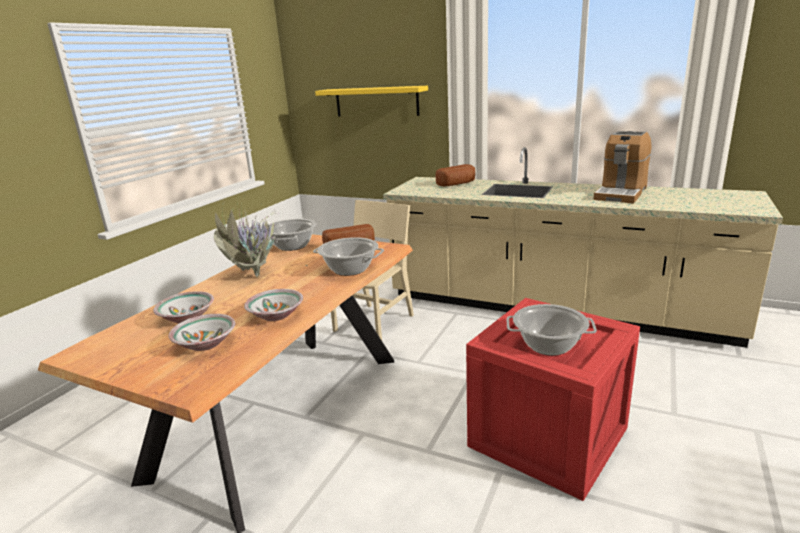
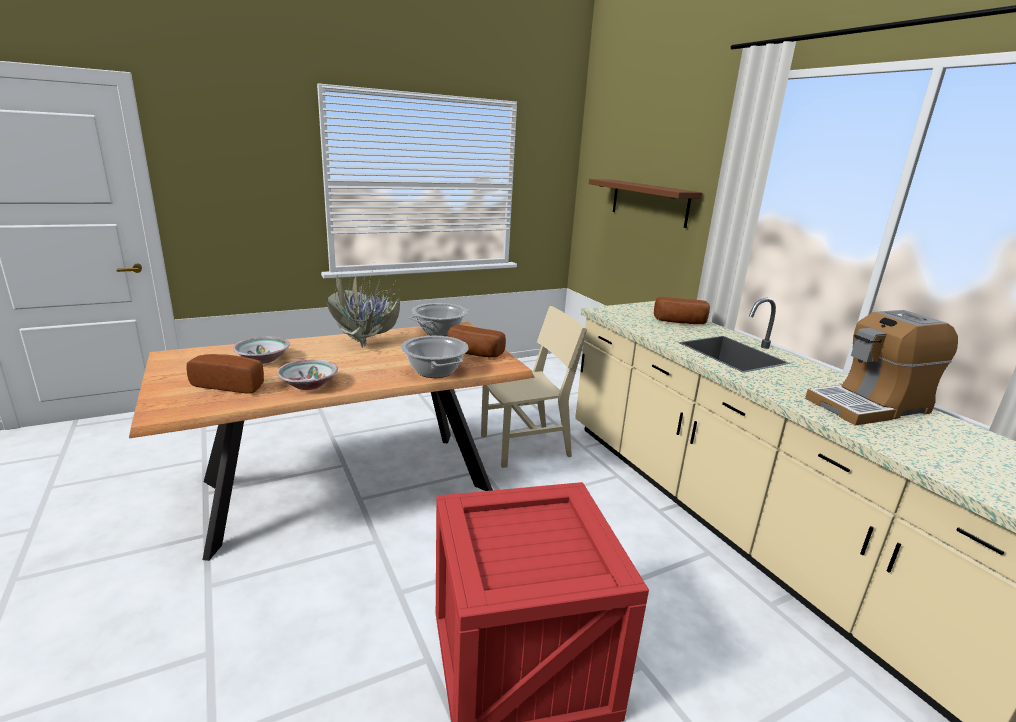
camera: 35 degrees right, 0 degrees up
bowl [169,314,235,351] -> bread [186,354,264,394]
yellow shelf [315,86,428,117] -> brown shelf [589,179,702,228]
cooking pot [506,304,597,356] -> none

